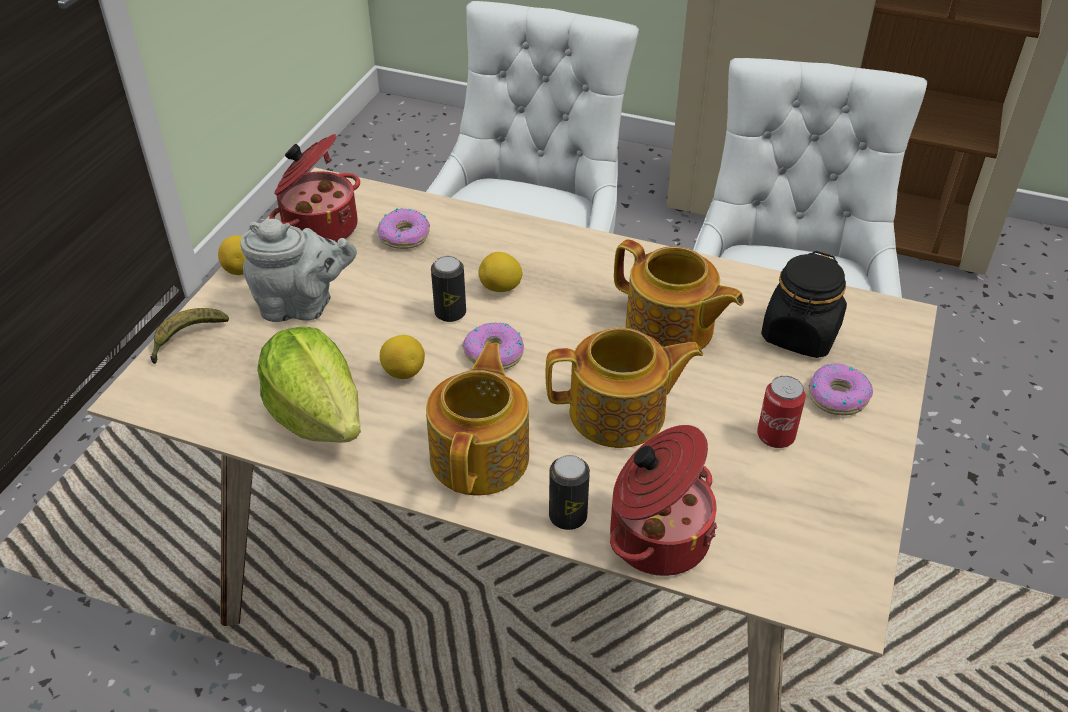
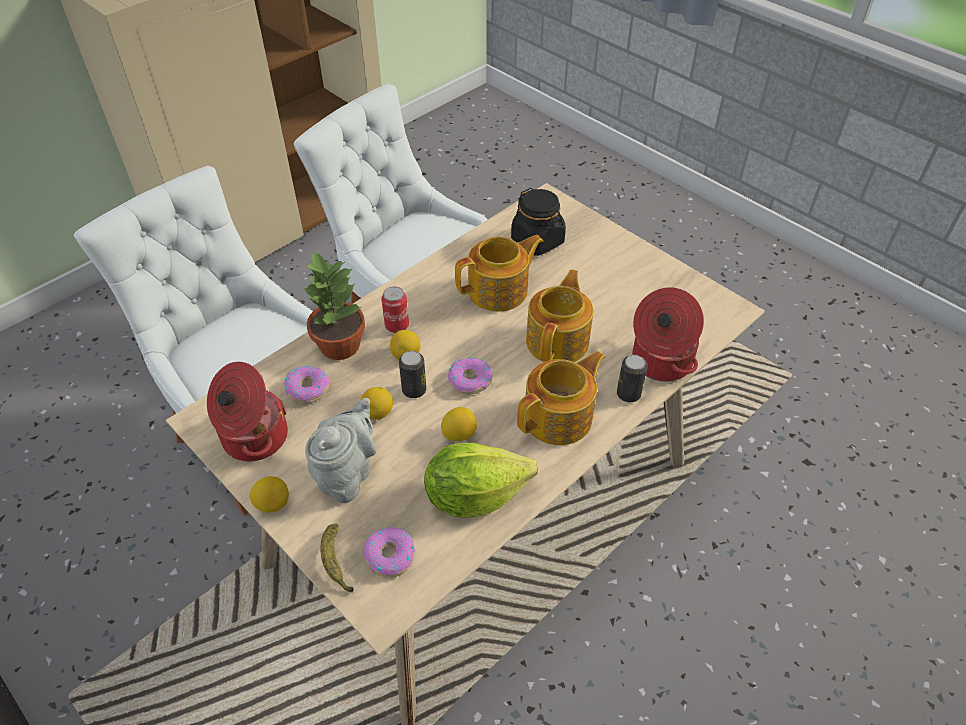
camera: 65 degrees left, 5 degrees up
teapot [426,342,529,496] -> teapot turned 105 degrees clockwise [517,351,605,445]
can [757,376,806,448] -> can moved to [381,287,409,333]
donut [808,363,873,416] -> donut moved to [363,527,415,578]
none -> potted plant [302,250,365,360]
none -> lemon [361,387,393,420]

